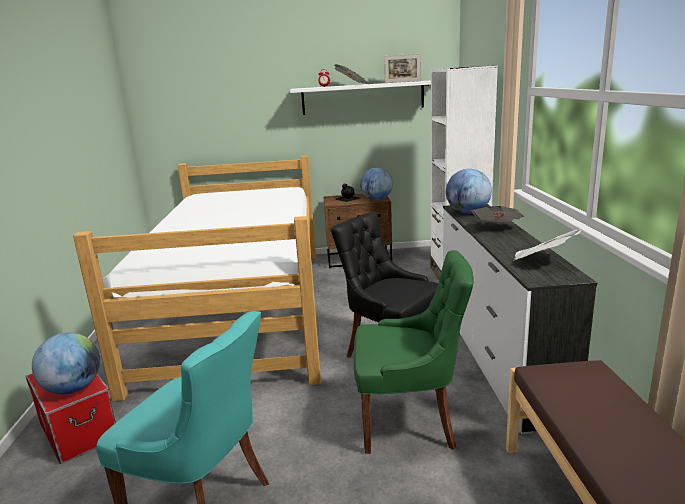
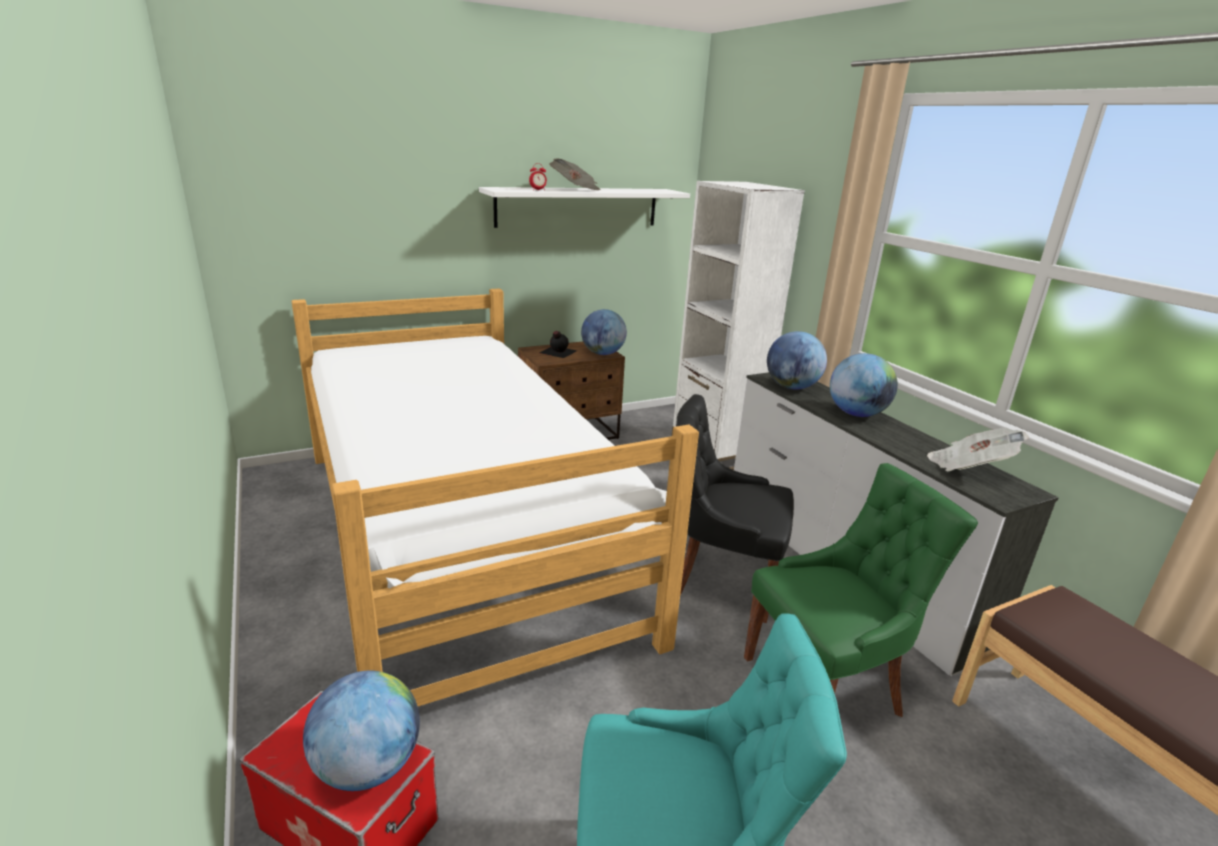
camera: 25 degrees left, 5 degrees up
picture frame [384,54,421,83] -> none
newspaper [470,206,524,222] -> globe [830,353,898,417]

